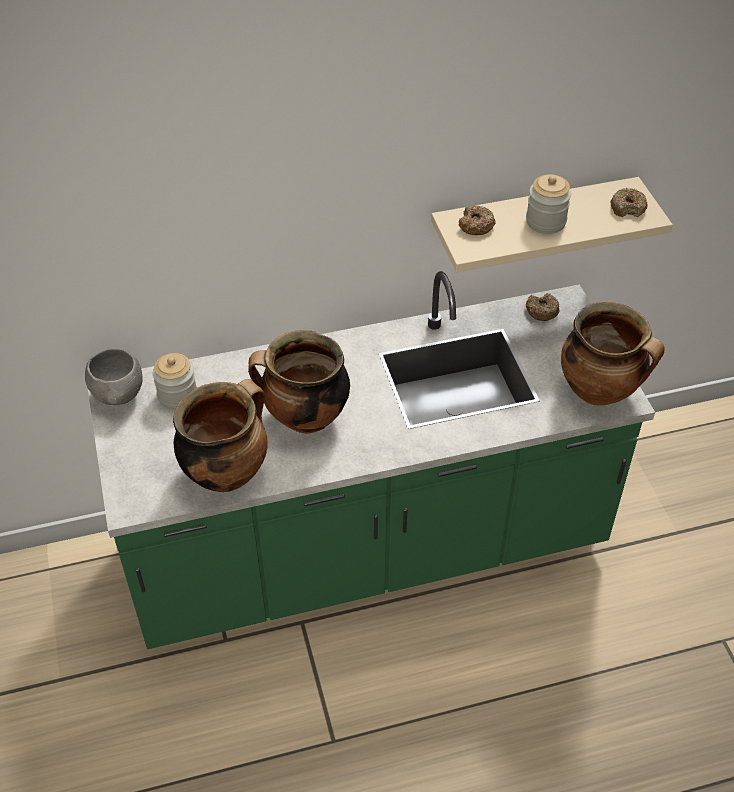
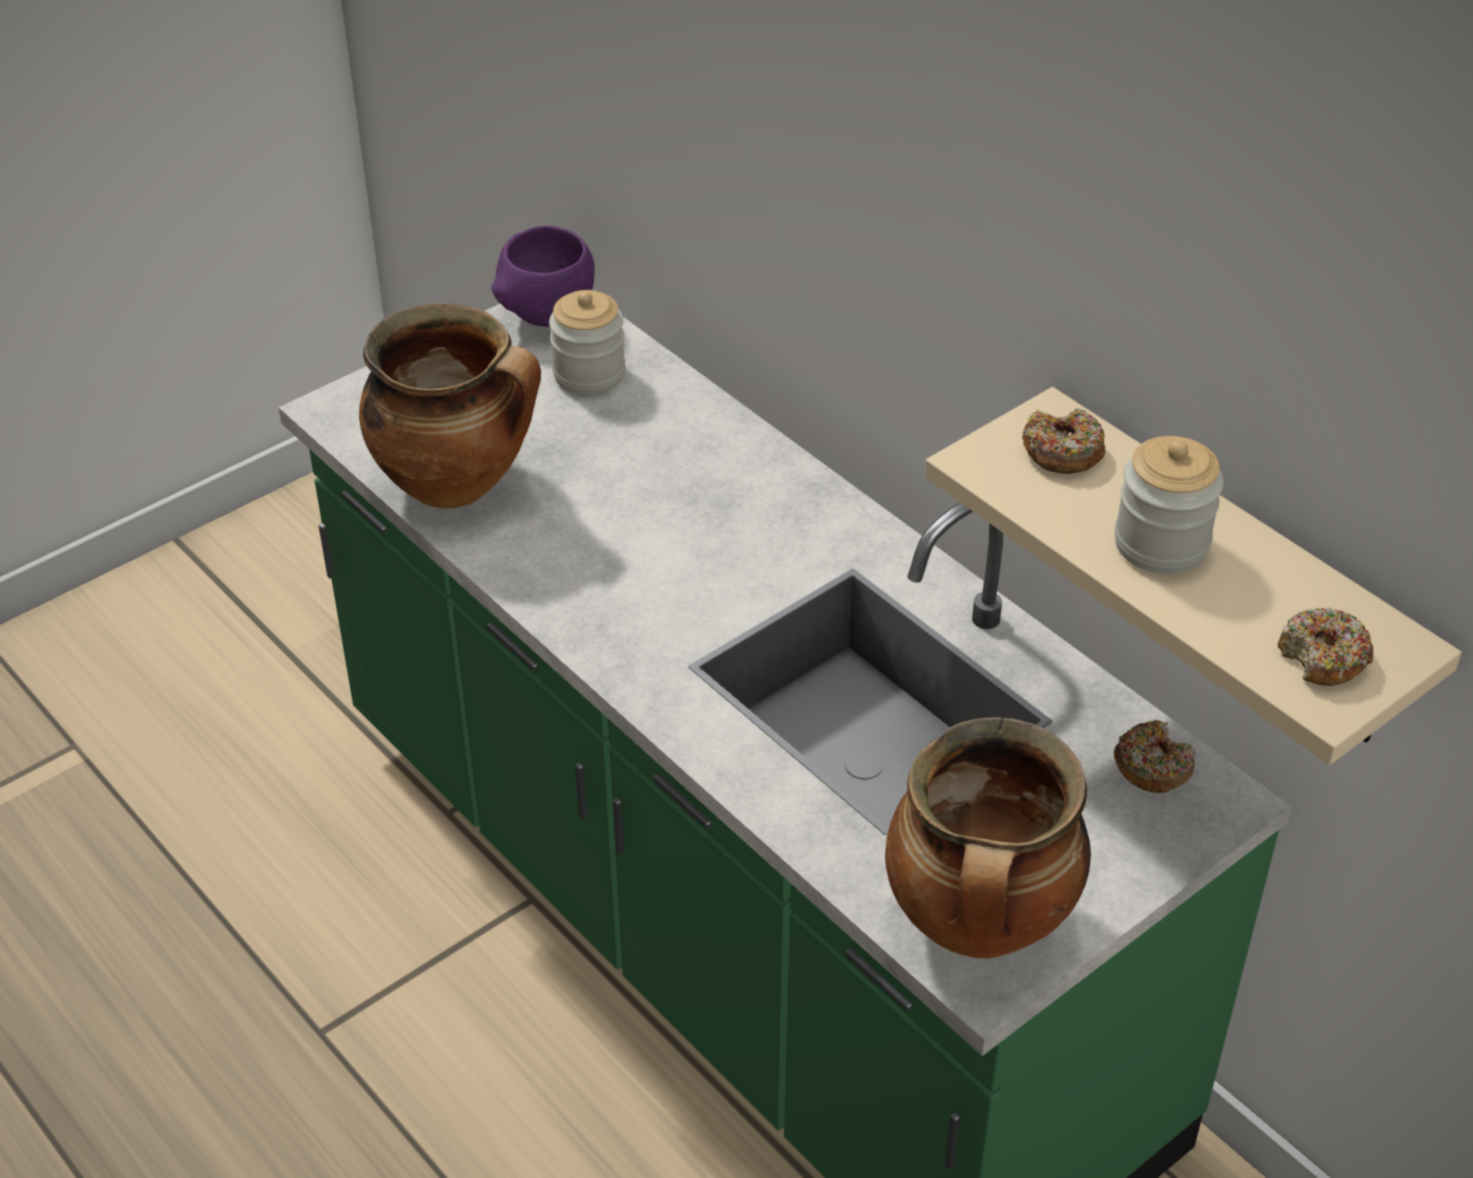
camera: 65 degrees right, 5 degrees down
grey bowl [85,348,143,405] -> purple bowl [491,226,595,327]
cooking pot [248,330,350,434] -> none

